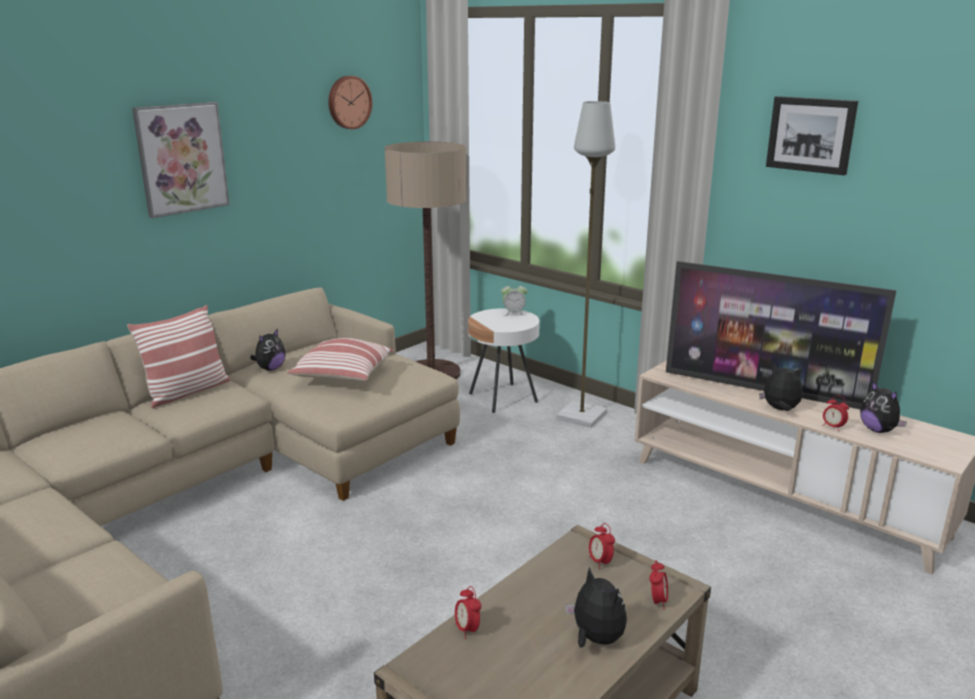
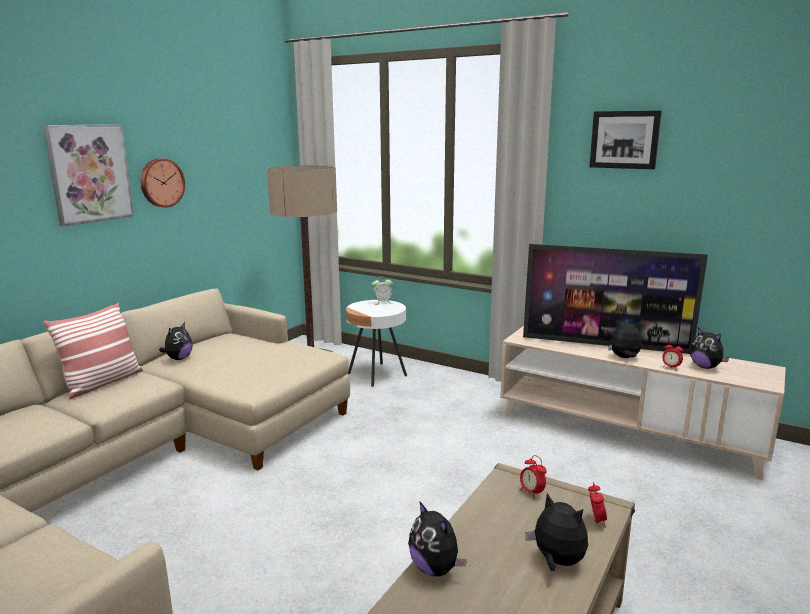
camera: 10 degrees left, 5 degrees down
pillow [287,338,394,381] -> none
wall clock [328,76,372,129] -> wall clock moved to [141,158,185,208]
alarm clock [455,586,481,639] -> plush toy [408,501,467,576]
grey floor lamp [556,101,615,428] -> none

